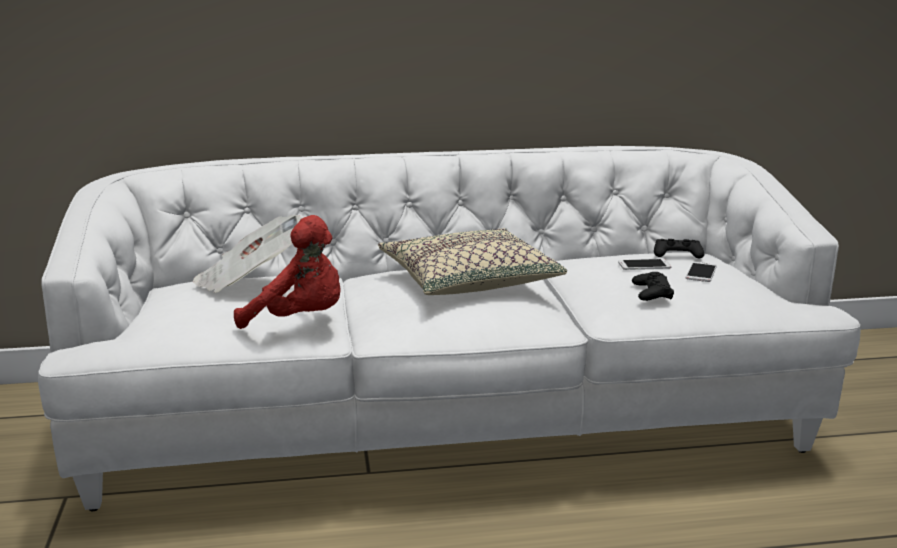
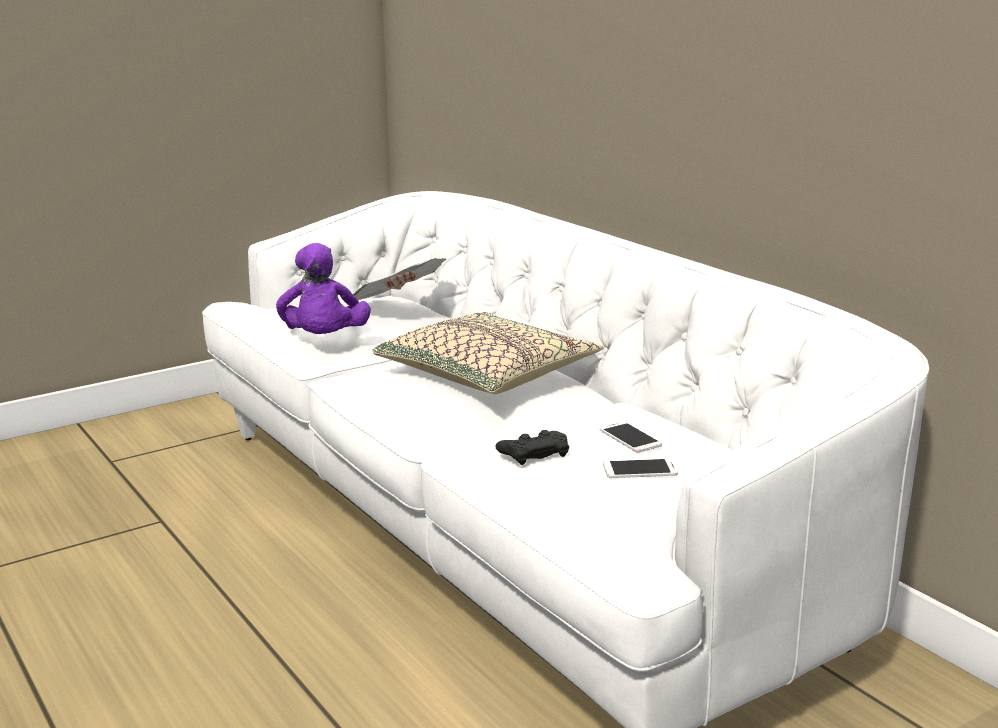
camera: 65 degrees right, 0 degrees up
red plush toy [234,215,340,329] -> purple plush toy [276,243,371,334]
black game controller [654,239,704,258] -> none

